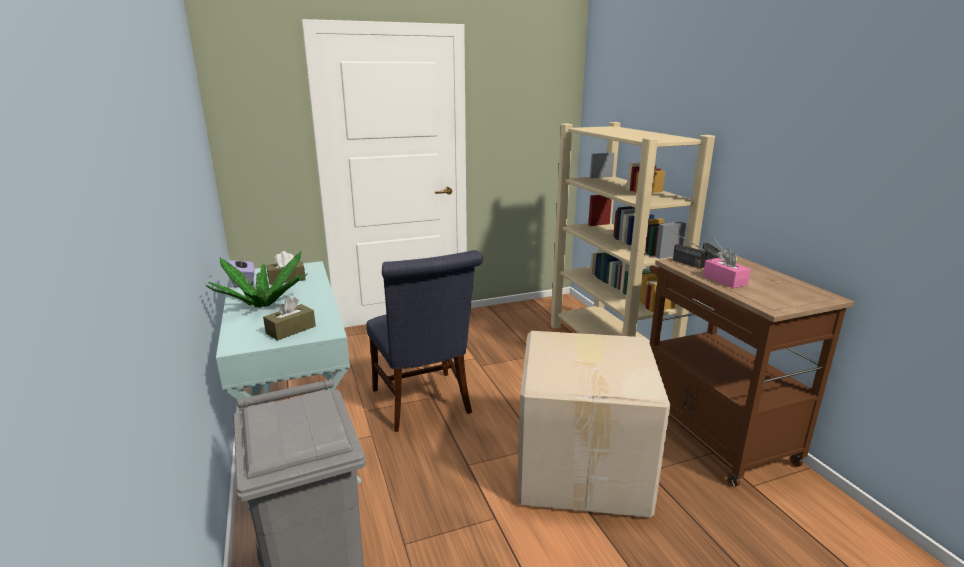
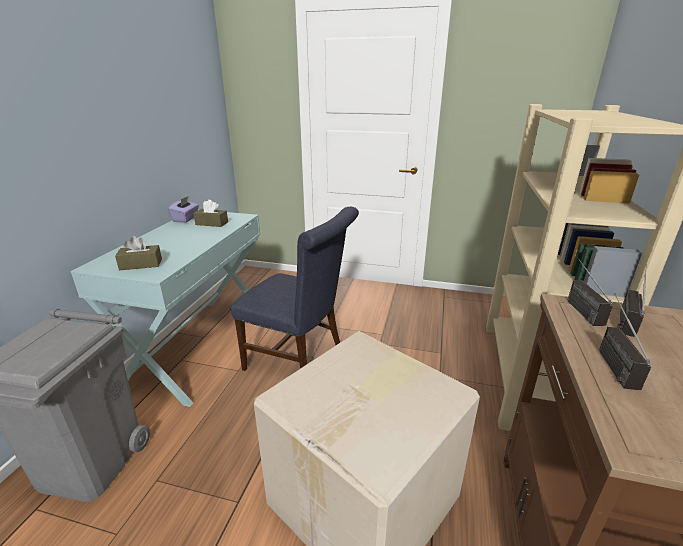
camera: 35 degrees right, 5 degrees up
potted plant [205,251,308,308] -> none
blue chair [366,250,483,432] -> blue chair turned 75 degrees counterclockwise [231,207,359,371]
pink tissue box [703,249,751,288] -> radio [599,293,651,390]

